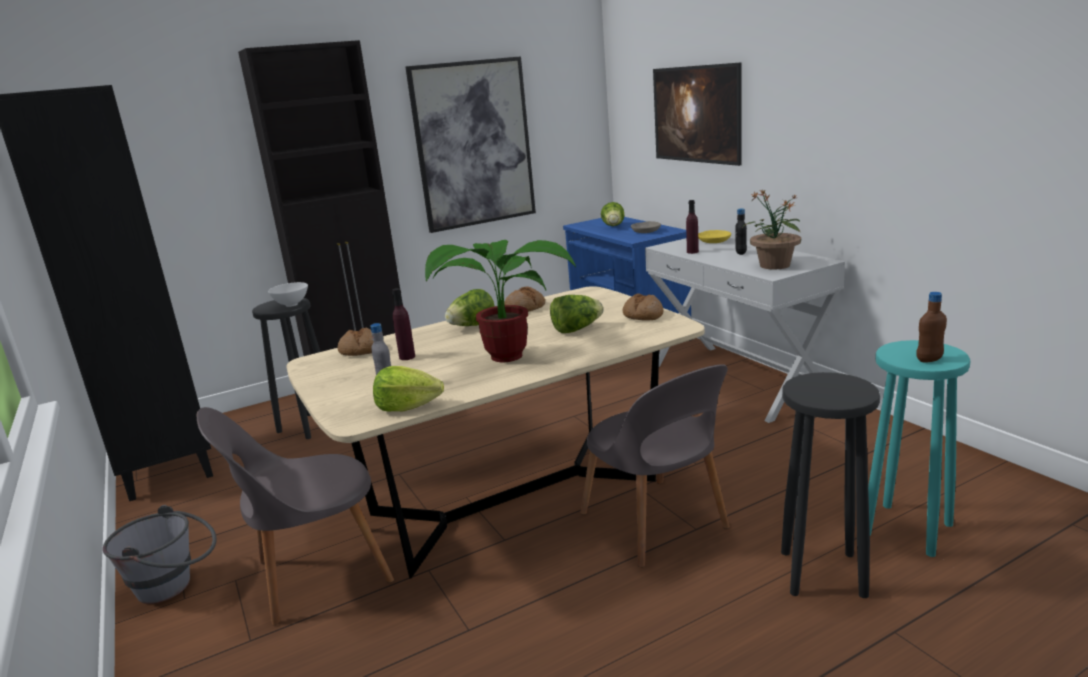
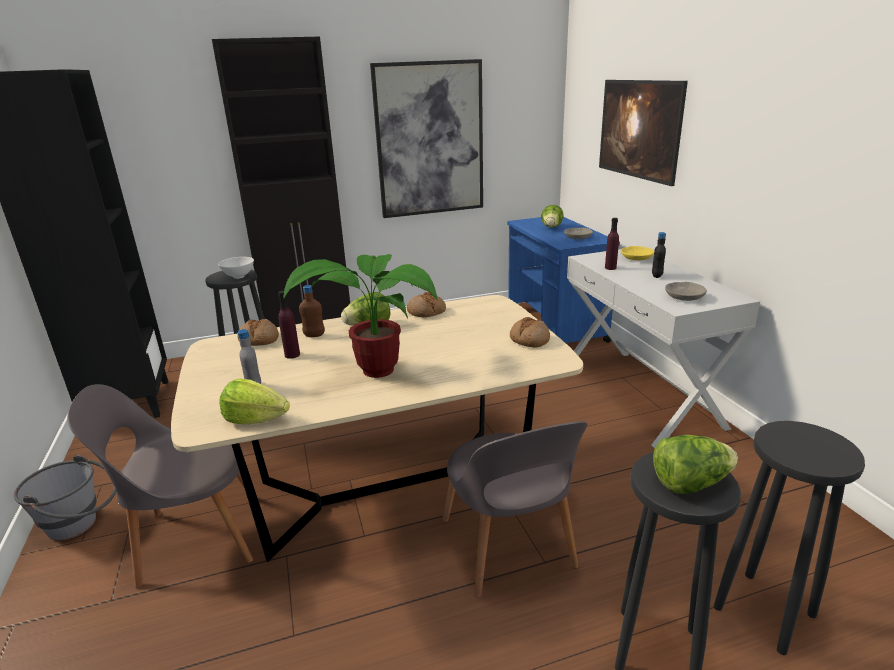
camera: 10 degrees right, 5 degrees up
lettuce [550,295,603,333] -> lettuce moved to [653,435,738,494]
potted plant [743,189,801,269] -> grey bowl [665,282,707,301]
turquoise stool [868,340,970,557] -> black stool [714,421,865,655]
brown bottle [916,292,947,362] -> brown bottle moved to [299,285,325,337]

